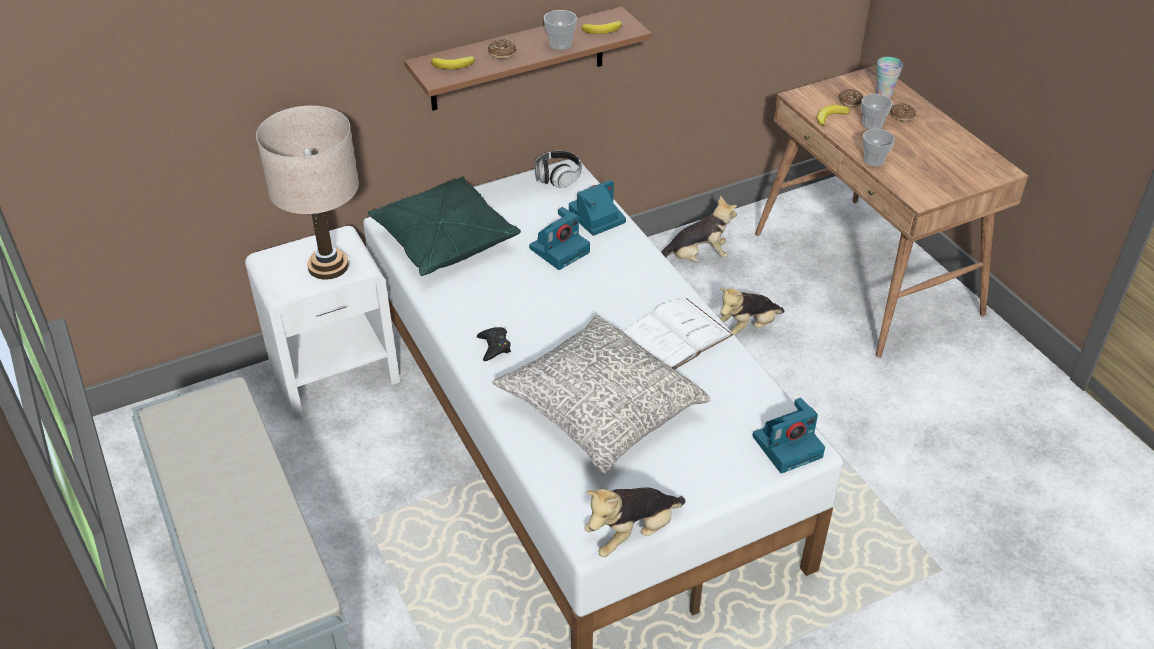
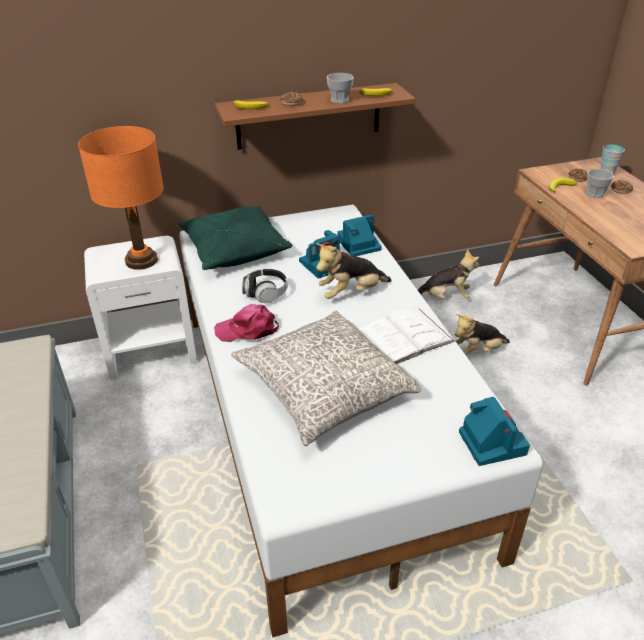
camera: 10 degrees right, 5 degrees down
beige table lamp [256,106,359,280] -> orange table lamp [78,126,164,270]
black game controller [477,327,511,361] -> pink cap [214,304,279,342]
headphones [535,151,582,188] -> headphones moved to [242,269,288,303]
plush toy [584,488,685,557] -> plush toy moved to [316,243,392,299]
camera [753,398,825,473] -> camera turned 90 degrees counterclockwise [459,397,530,466]
cup [863,129,895,167] -> none

